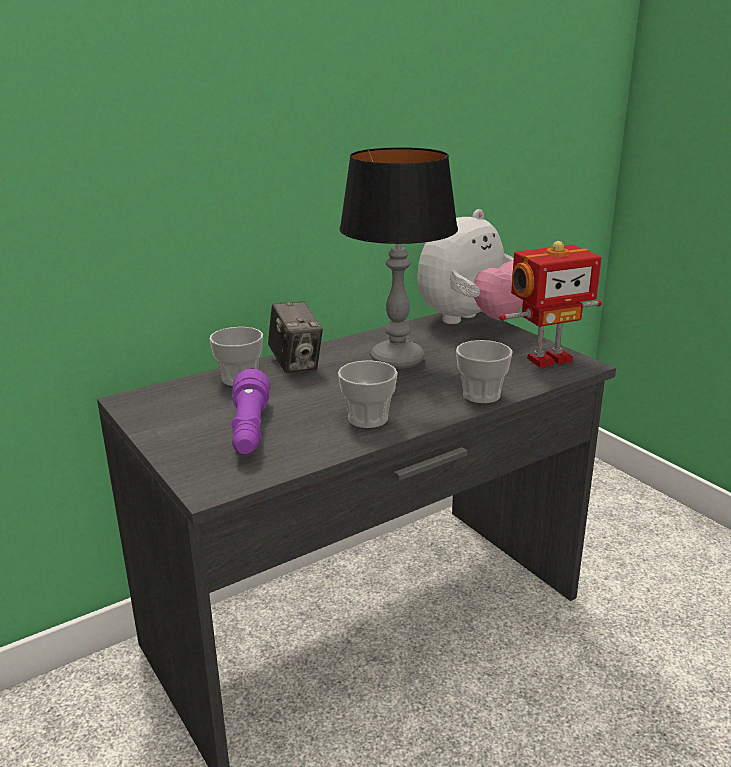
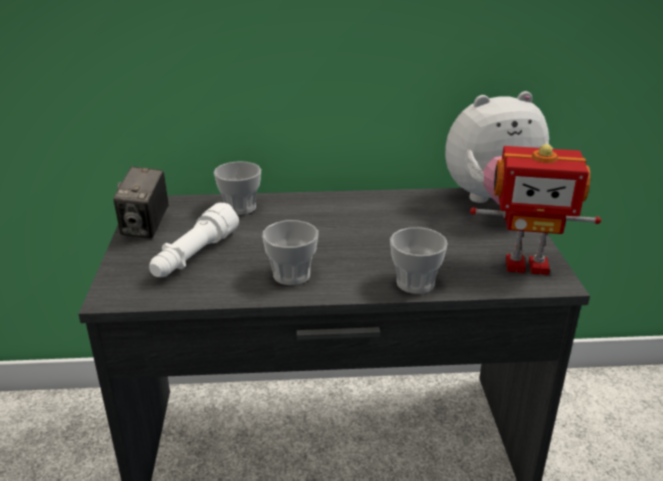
camera: 30 degrees right, 5 degrees up
purple flashlight [231,368,270,455] -> white flashlight [149,203,239,277]
camera [268,301,323,373] -> camera moved to [113,166,168,238]
table lamp [339,147,458,369] -> none

